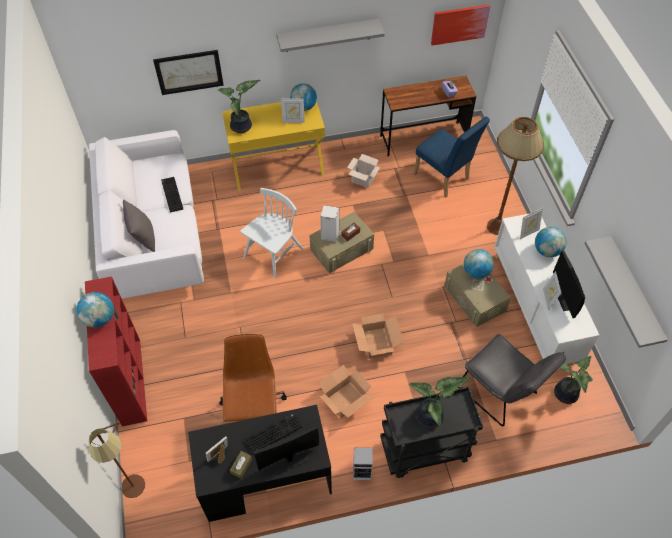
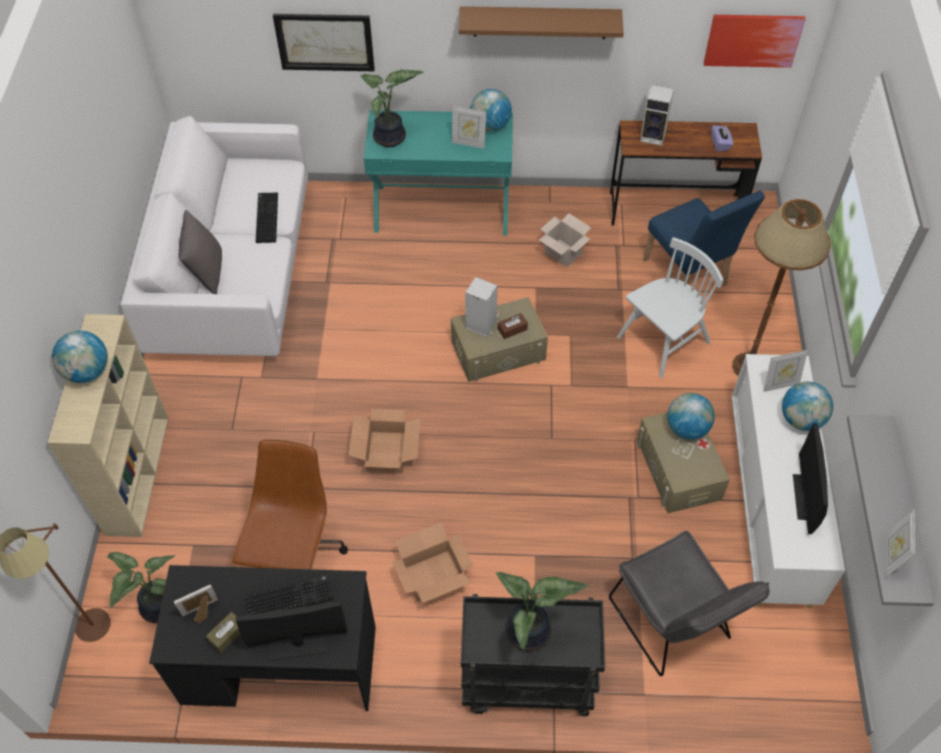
camera: 15 degrees right, 0 degrees up
red bookcase [85,276,147,426] -> beige bookcase [48,314,168,537]
yellow desk [222,101,325,191] -> turquoise desk [364,110,513,236]
white chair [240,188,304,279] -> white chair moved to [617,237,723,378]
grey shelf [276,19,385,52] -> brown shelf [459,6,624,39]
cardboard box [352,313,404,359] -> cardboard box moved to [349,409,421,473]
speaker [353,448,373,480] -> speaker moved to [640,85,674,146]
picture frame [543,271,561,310] -> picture frame moved to [884,509,915,578]
potted plant [554,356,592,404] -> potted plant moved to [107,552,175,623]

